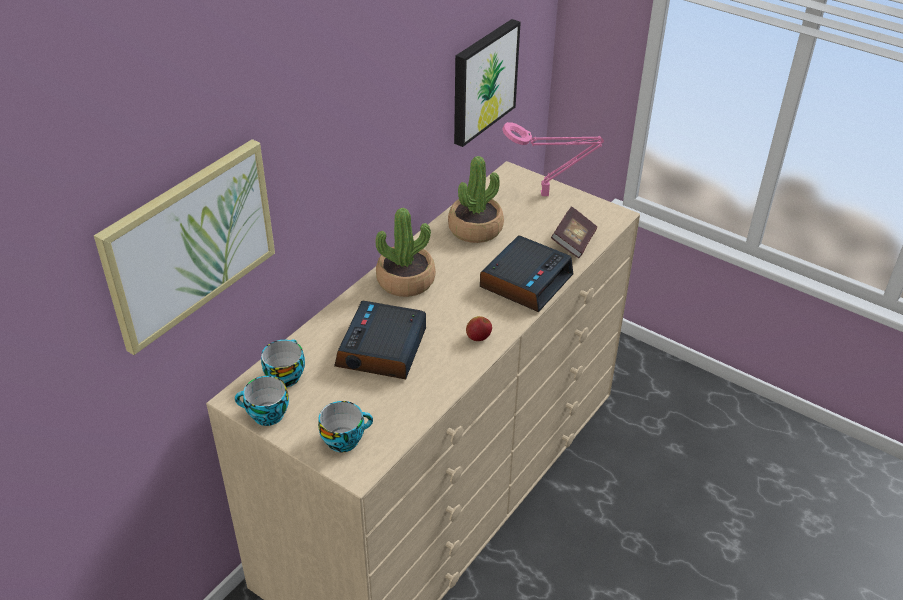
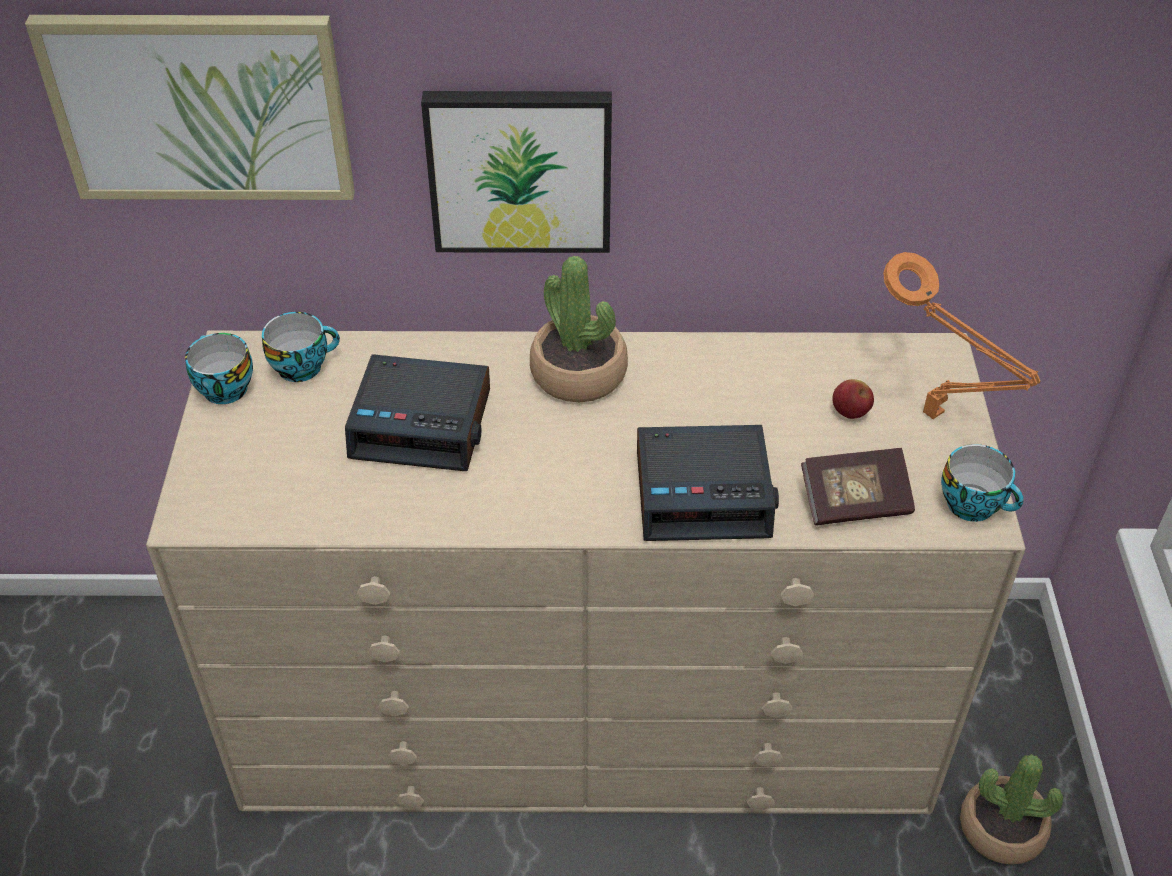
camera: 55 degrees right, 5 degrees up
cup [318,401,373,452] -> cup moved to [941,444,1024,522]
alarm clock [334,301,426,379] -> alarm clock turned 150 degrees counterclockwise [345,354,490,471]
potted plant [448,156,504,243] -> potted plant moved to [960,754,1063,865]
picture [454,19,521,147] -> picture moved to [421,91,612,253]
apple [466,316,492,341] -> apple moved to [832,379,874,419]
pink table lamp [502,122,604,196] -> orange table lamp [883,252,1040,419]

